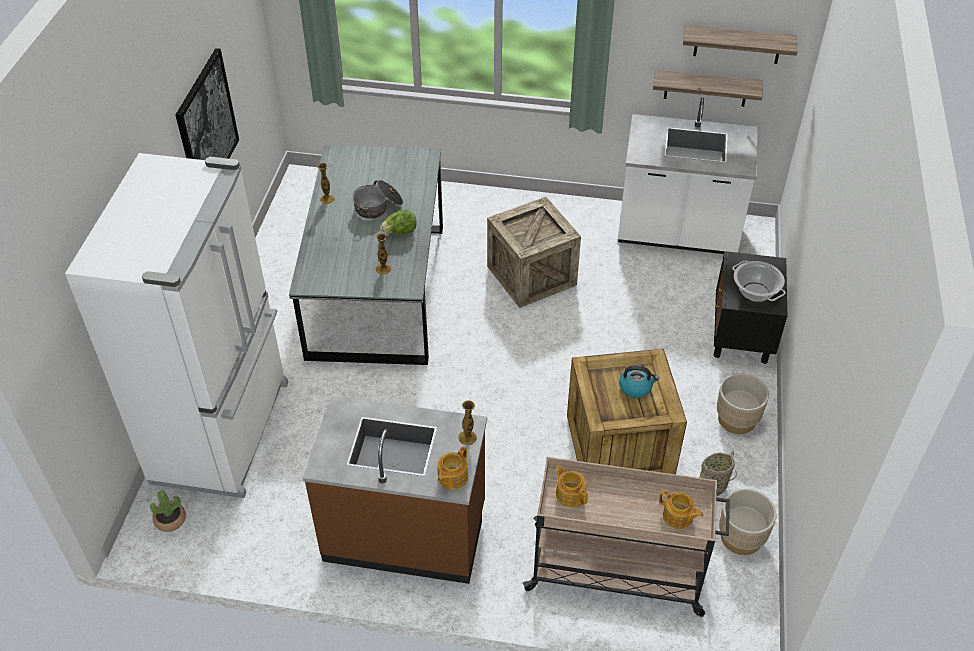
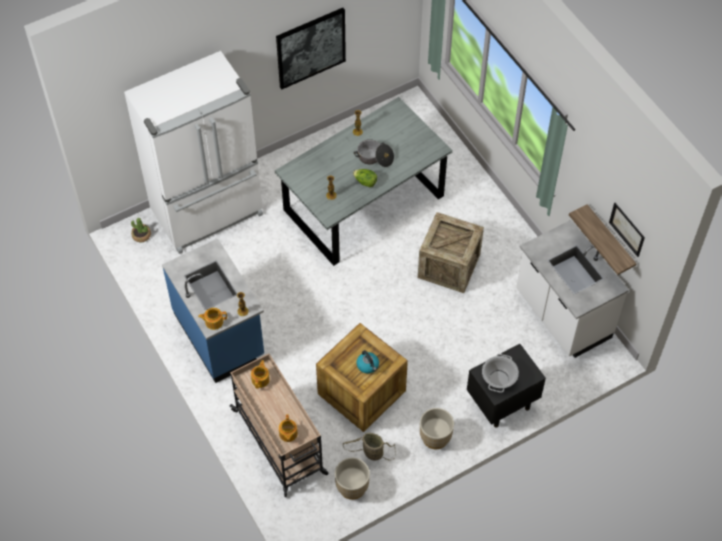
camera: 50 degrees right, 10 degrees up
brown counter [303,396,487,584] -> blue counter [162,239,264,383]
shelf [683,25,797,64] -> picture [609,203,645,257]

